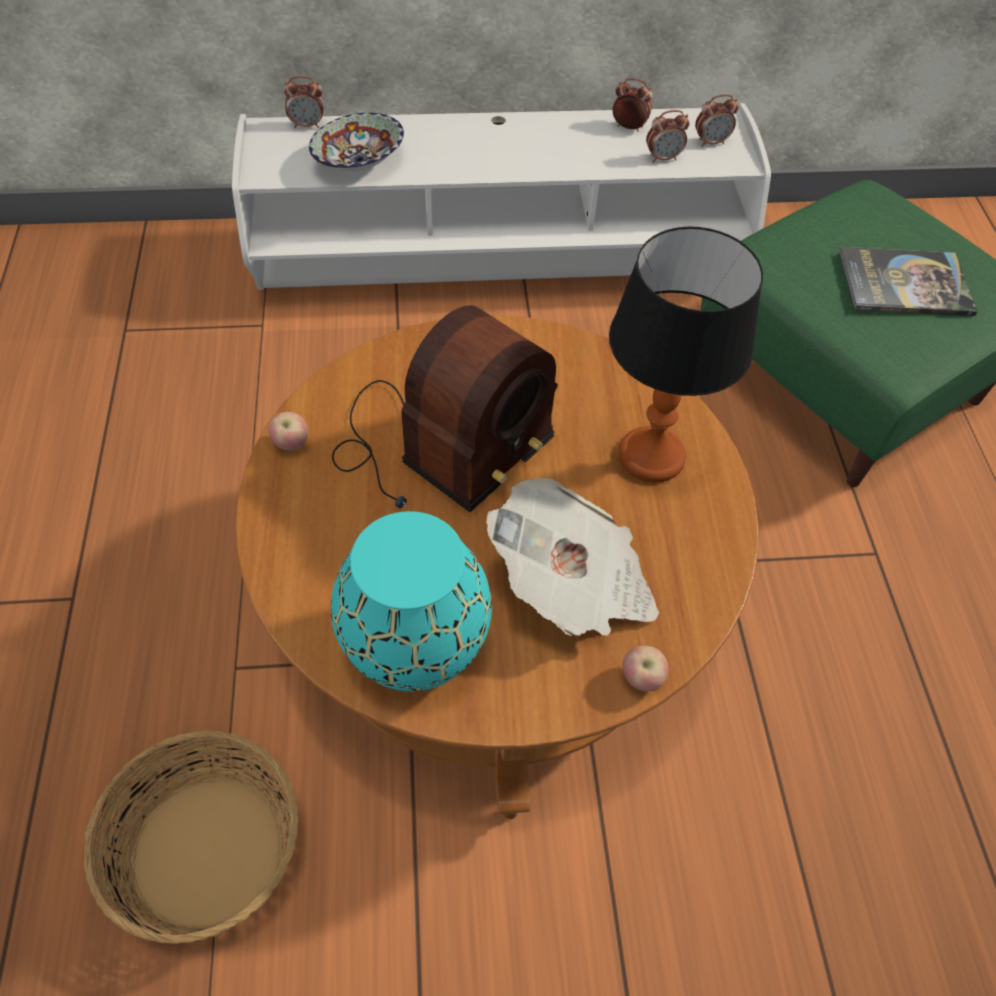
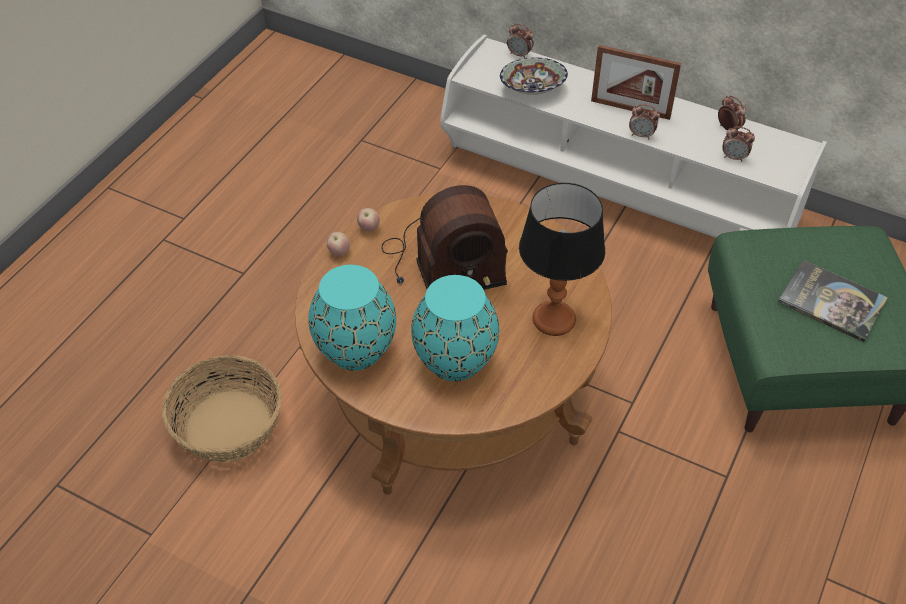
camera: 35 degrees right, 5 degrees down
newspaper [486,478,659,637] -> turquoise vase [411,275,499,381]
apple [623,646,669,691] -> apple moved to [327,232,350,256]
alarm clock [695,94,739,147] -> alarm clock moved to [629,104,660,139]
none -> picture frame [591,45,681,120]

